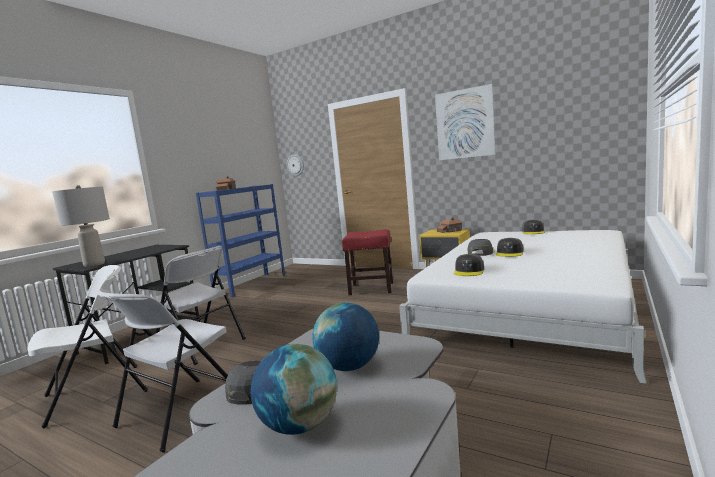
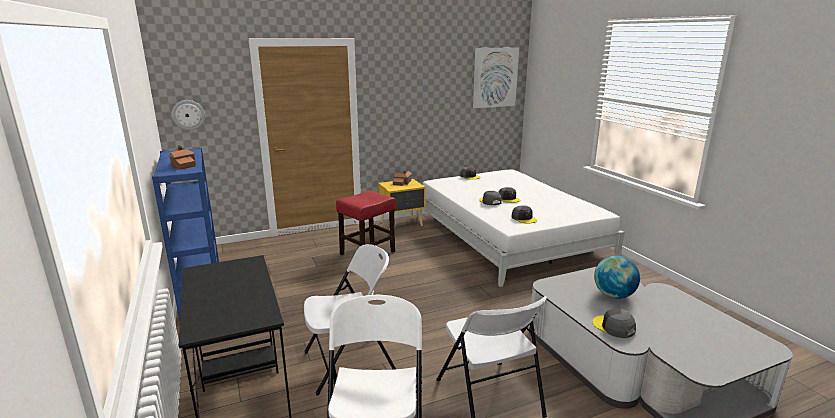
camera: 55 degrees left, 10 degrees up
grey table lamp [52,185,110,267] -> none
globe [251,344,337,435] -> none
picture [435,84,496,160] -> picture moved to [473,47,519,108]

